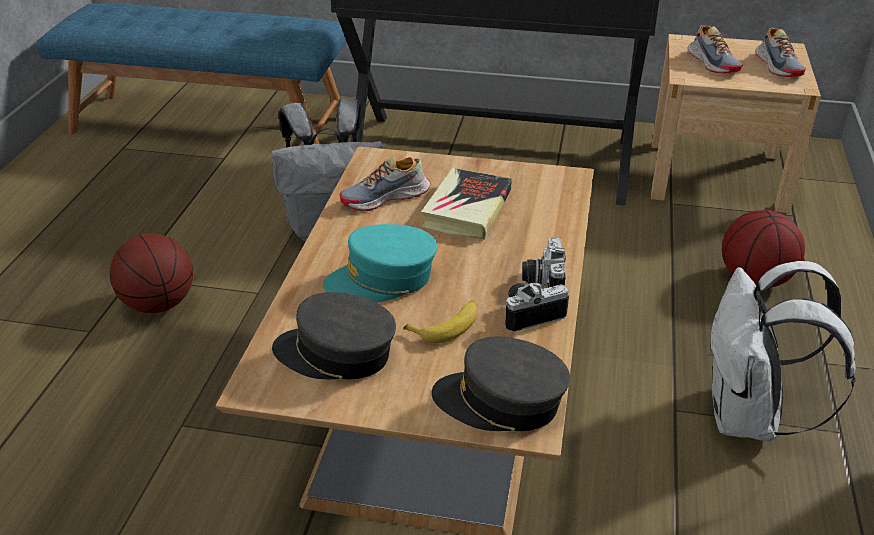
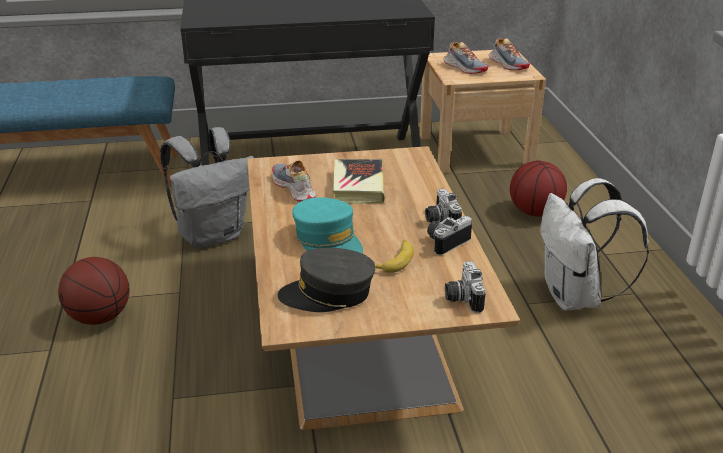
camera: 20 degrees left, 5 degrees down
turquoise cap [323,224,437,302] -> turquoise cap turned 90 degrees counterclockwise [292,197,363,254]
shoe [340,155,431,211] -> shoe turned 105 degrees clockwise [272,160,316,202]
grey cap [431,337,570,431] -> camera [445,261,485,313]

